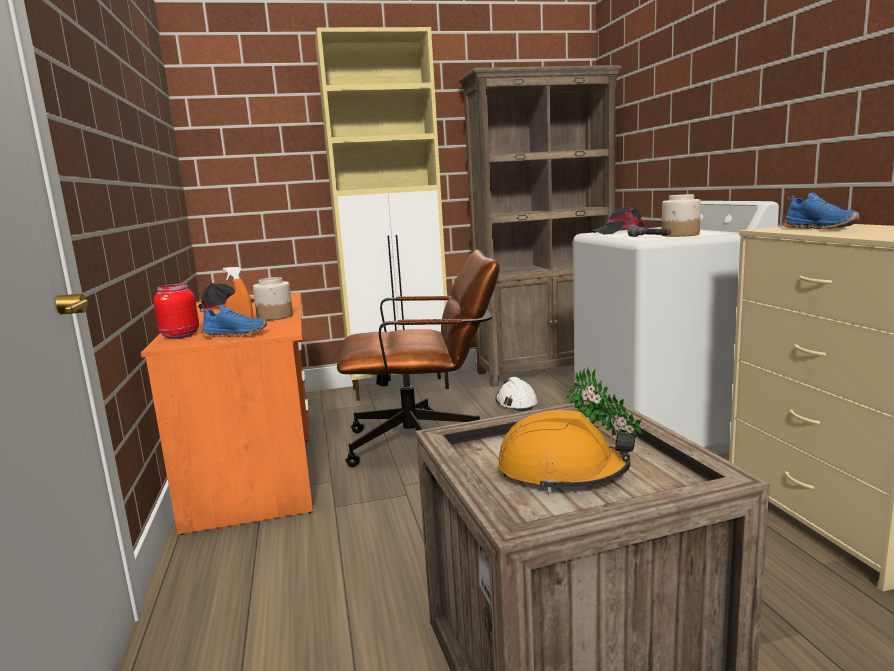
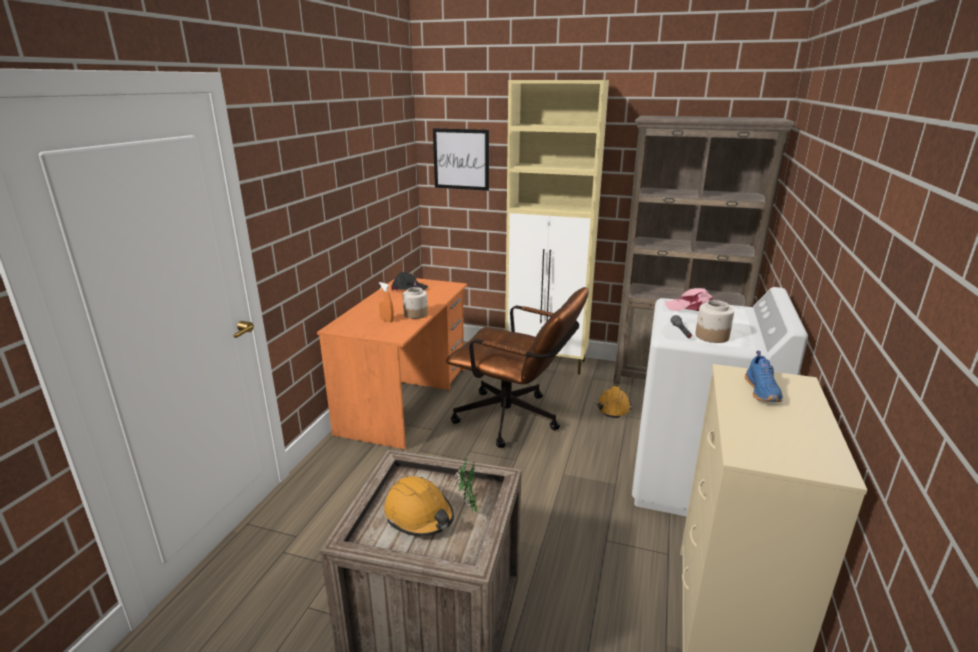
camera: 30 degrees right, 10 degrees up
red jar [154,283,199,339] -> none
blue shoe [200,305,267,338] -> none
white hard hat [495,377,538,412] -> orange hard hat [596,384,631,418]
black cap [591,206,645,235] -> pink cap [665,288,714,311]
none -> picture [433,128,489,191]

